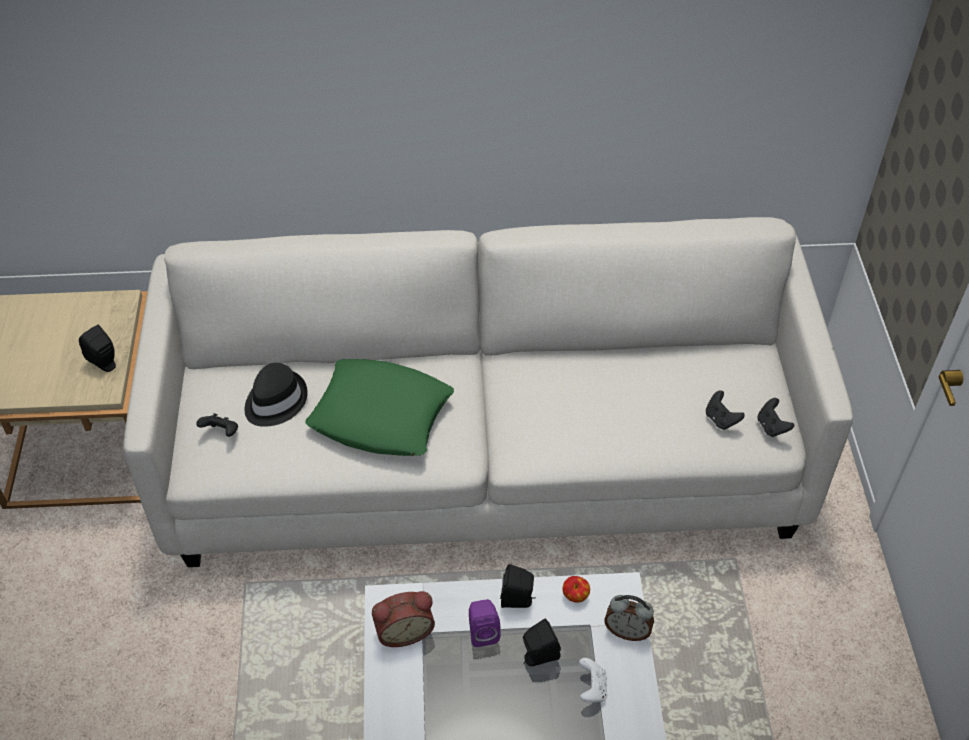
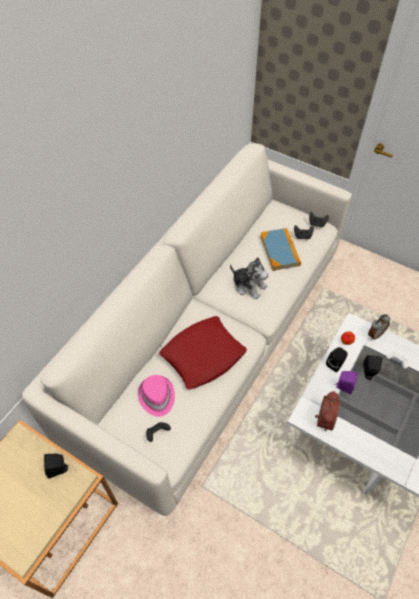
camera: 55 degrees left, 5 degrees up
black hat [245,363,308,427] -> pink hat [138,375,175,417]
green pillow [305,359,454,456] -> red pillow [159,316,247,390]
none -> plush toy [230,257,269,299]
none -> book [260,228,301,271]

